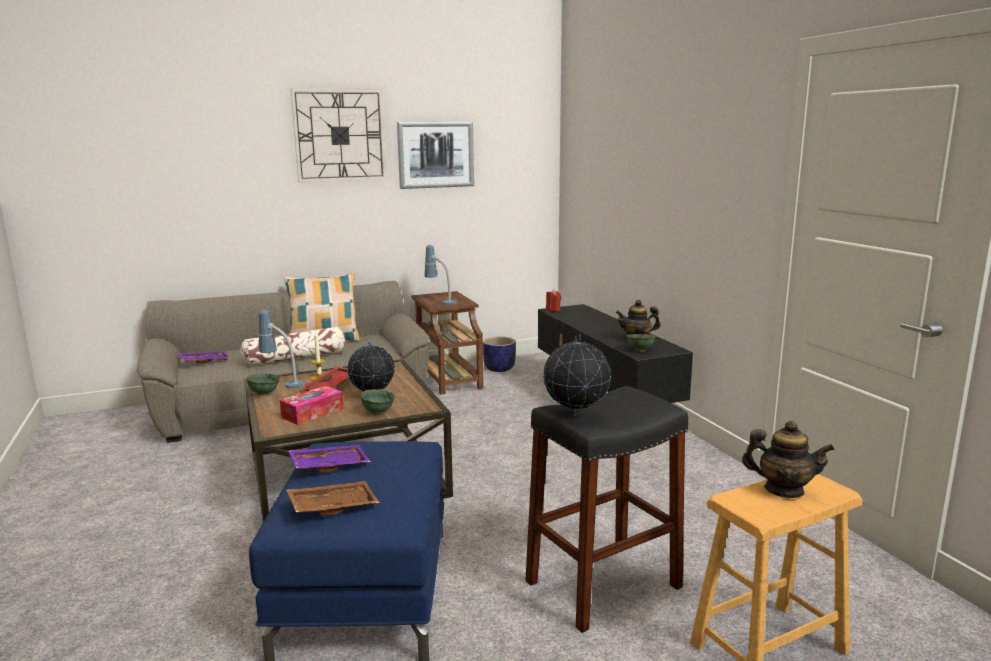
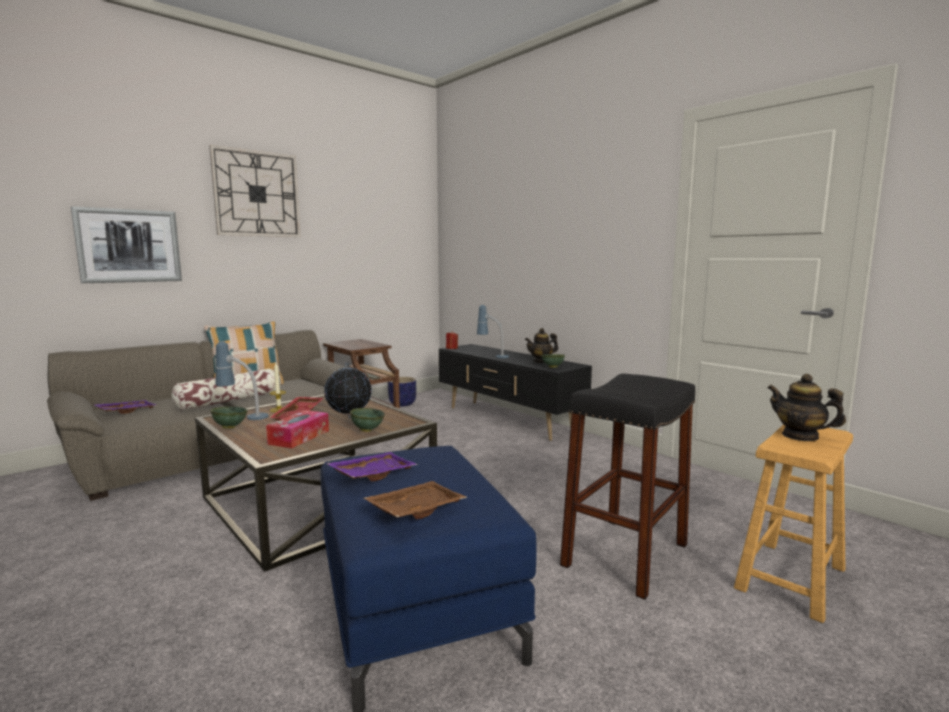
camera: 20 degrees left, 5 degrees down
picture [397,122,474,189] -> picture moved to [71,206,182,283]
table lamp [424,245,457,305] -> table lamp moved to [477,305,509,358]
globe [543,335,611,416] -> none
teapot [742,420,834,498] -> teapot turned 135 degrees counterclockwise [768,374,846,441]

